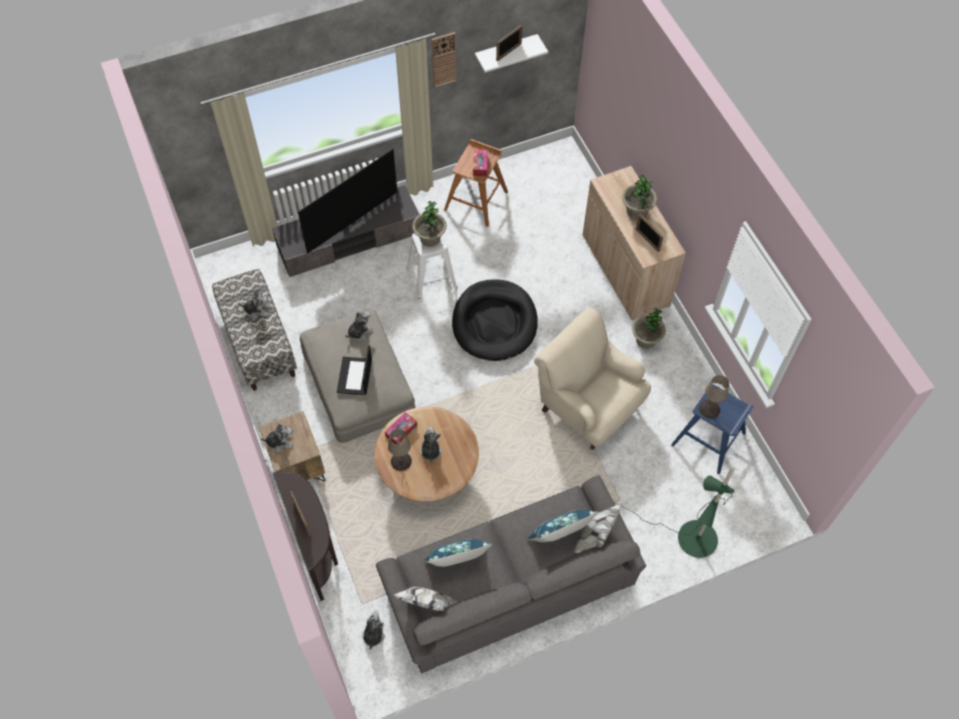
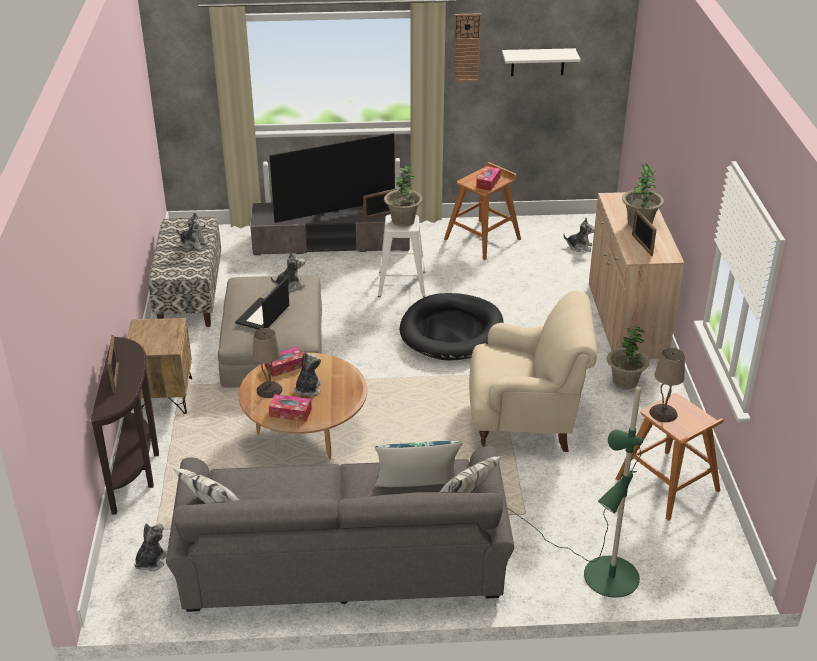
camera: 20 degrees right, 25 degrees down
plush toy [260,424,293,452] -> plush toy moved to [563,218,595,252]
blue pillow [424,539,492,567] -> none
picture frame [496,25,522,61] -> picture frame moved to [363,189,397,219]
beige armchair [534,308,651,450] -> beige armchair turned 120 degrees clockwise [469,291,597,452]
blue stool [671,384,754,474] -> brown stool [616,393,724,521]
none -> tissue box [269,394,312,422]

